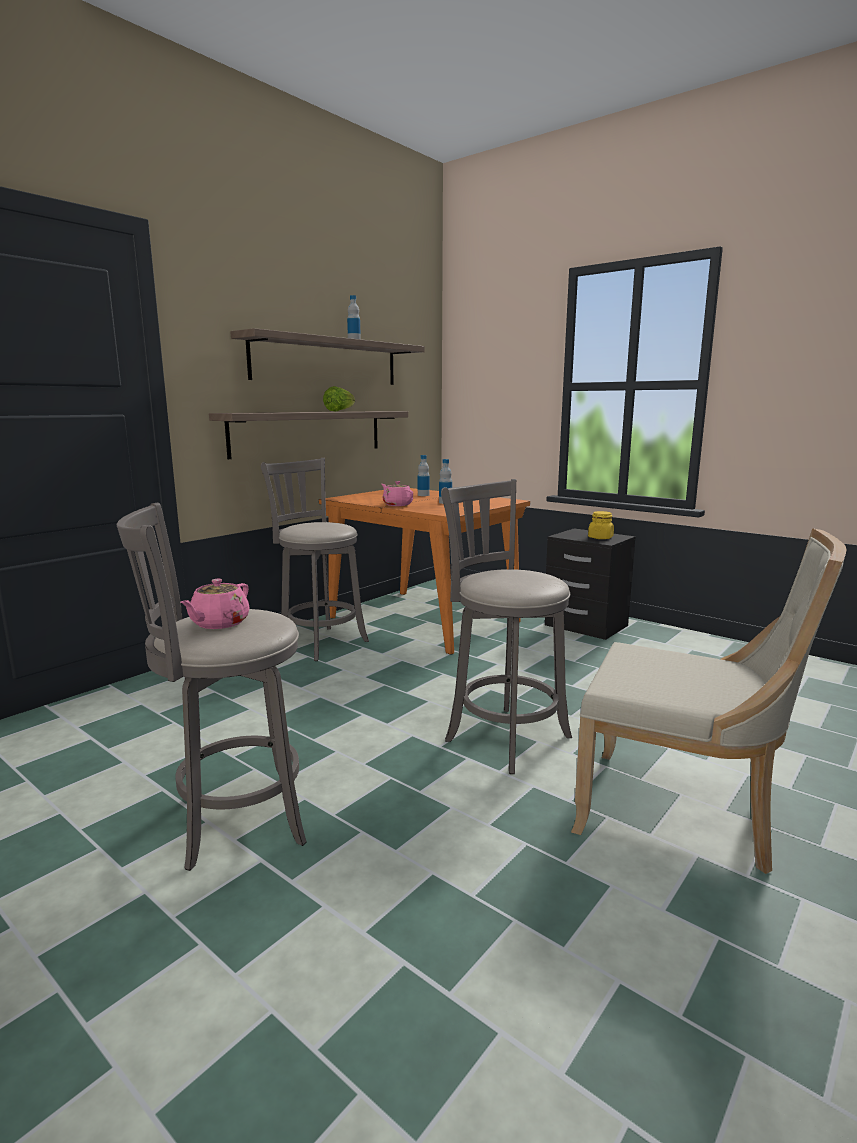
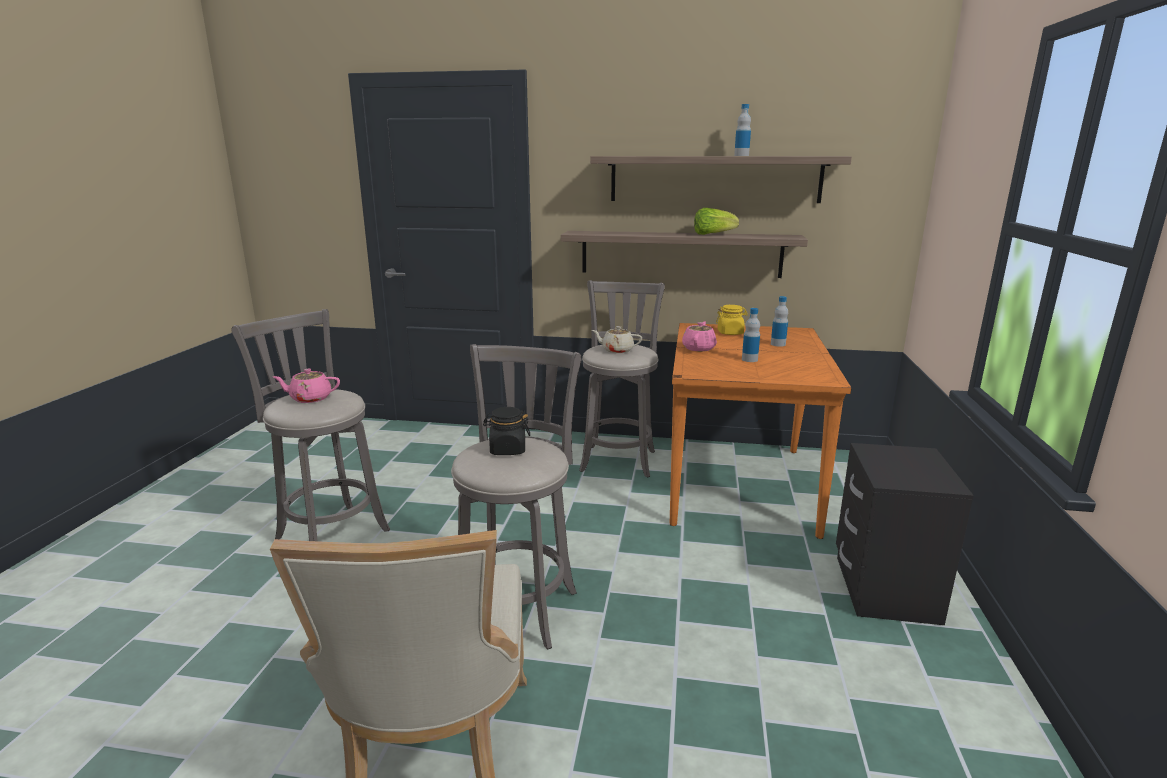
camera: 60 degrees right, 5 degrees up
yellow jar [588,511,614,539] -> yellow jar moved to [716,305,748,335]
none -> black jar [483,407,530,455]
none -> beige teapot [592,326,642,353]

